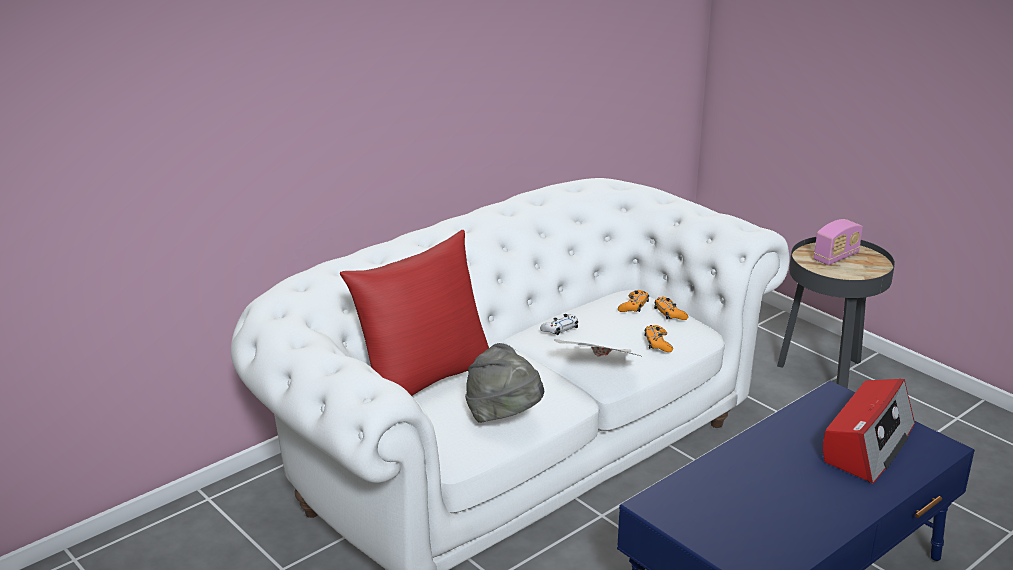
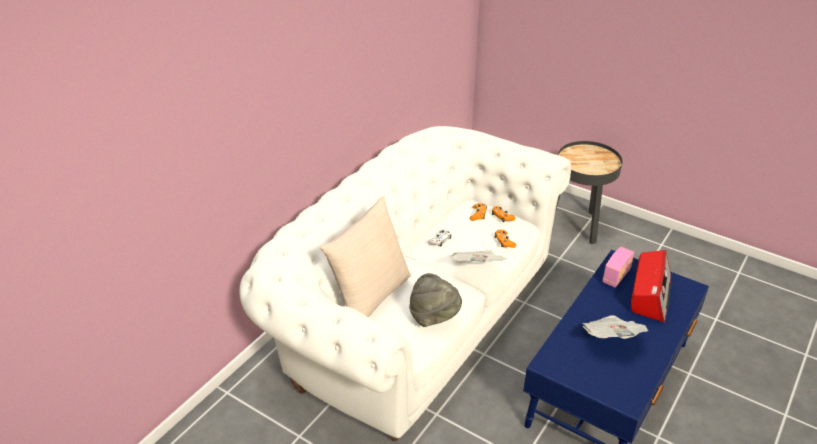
camera: 15 degrees left, 10 degrees up
red pillow [340,230,489,396] -> beige pillow [320,195,411,317]
radio [814,219,863,265] -> radio moved to [602,247,635,288]
none -> newspaper [582,315,649,339]

